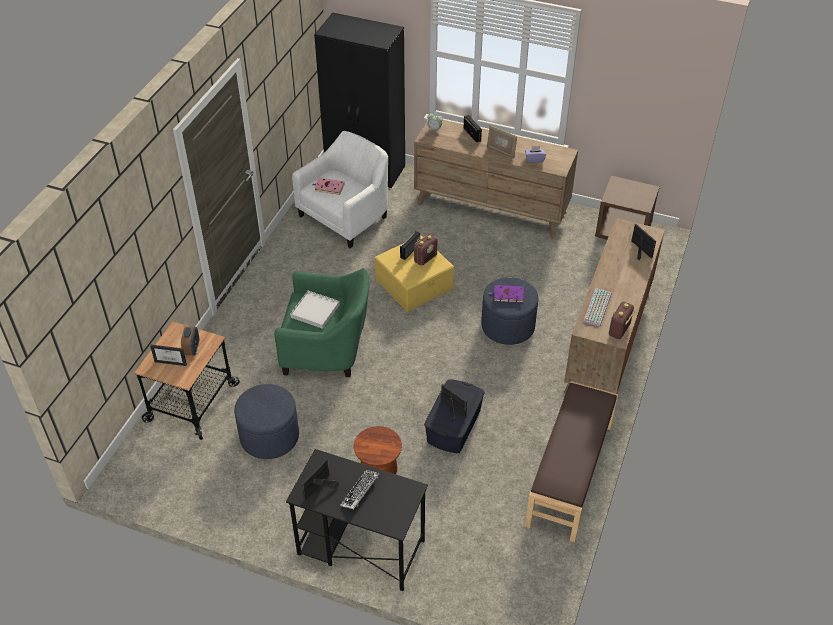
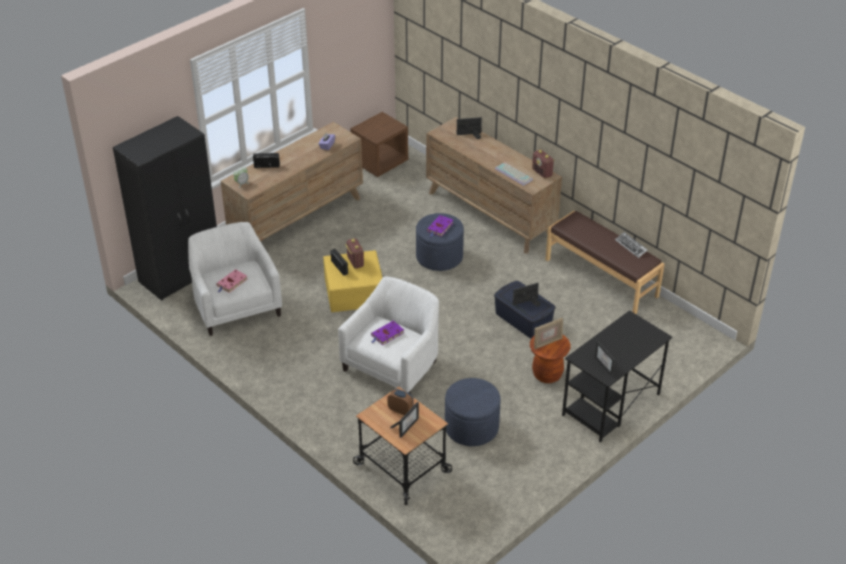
camera: 65 degrees left, 5 degrees down
green armchair [274,268,370,377] -> white armchair [338,276,439,394]
white tray [290,291,340,329] -> purple book [371,321,404,345]
keyboard [340,470,379,509] -> keyboard moved to [615,232,647,258]
picture frame [487,125,517,158] -> picture frame moved to [534,318,563,349]

